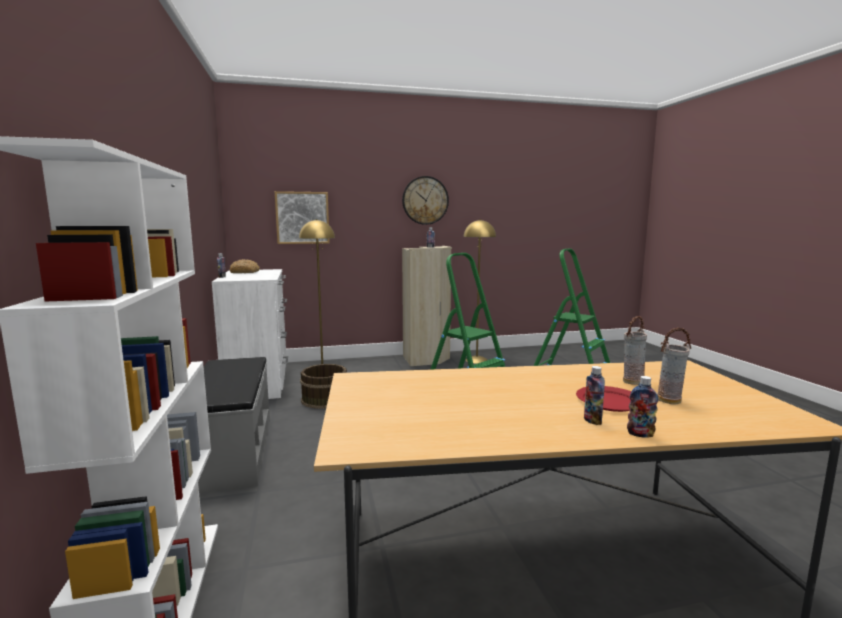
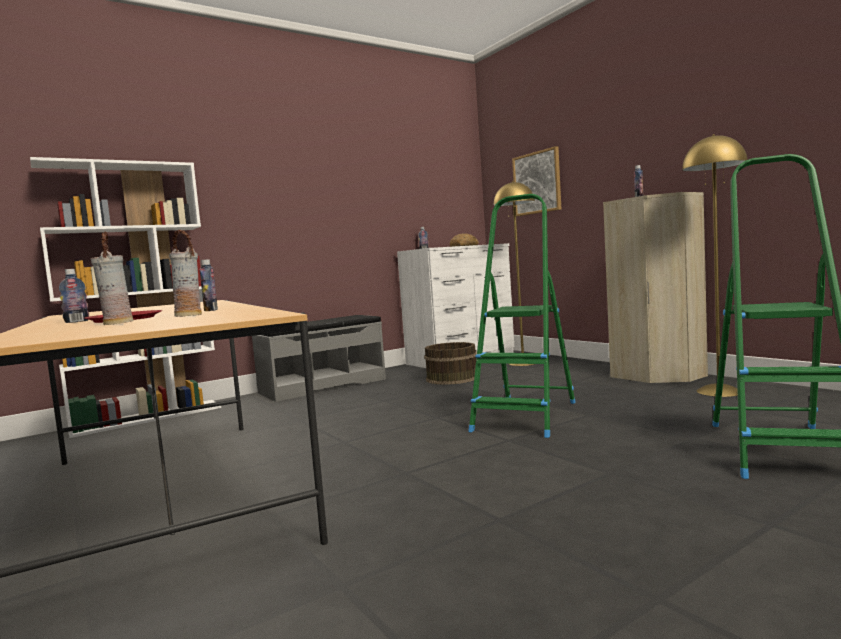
camera: 70 degrees right, 5 degrees down
wall clock [402,176,449,225] -> none
bottle [627,376,658,438] -> bottle moved to [200,259,218,311]

